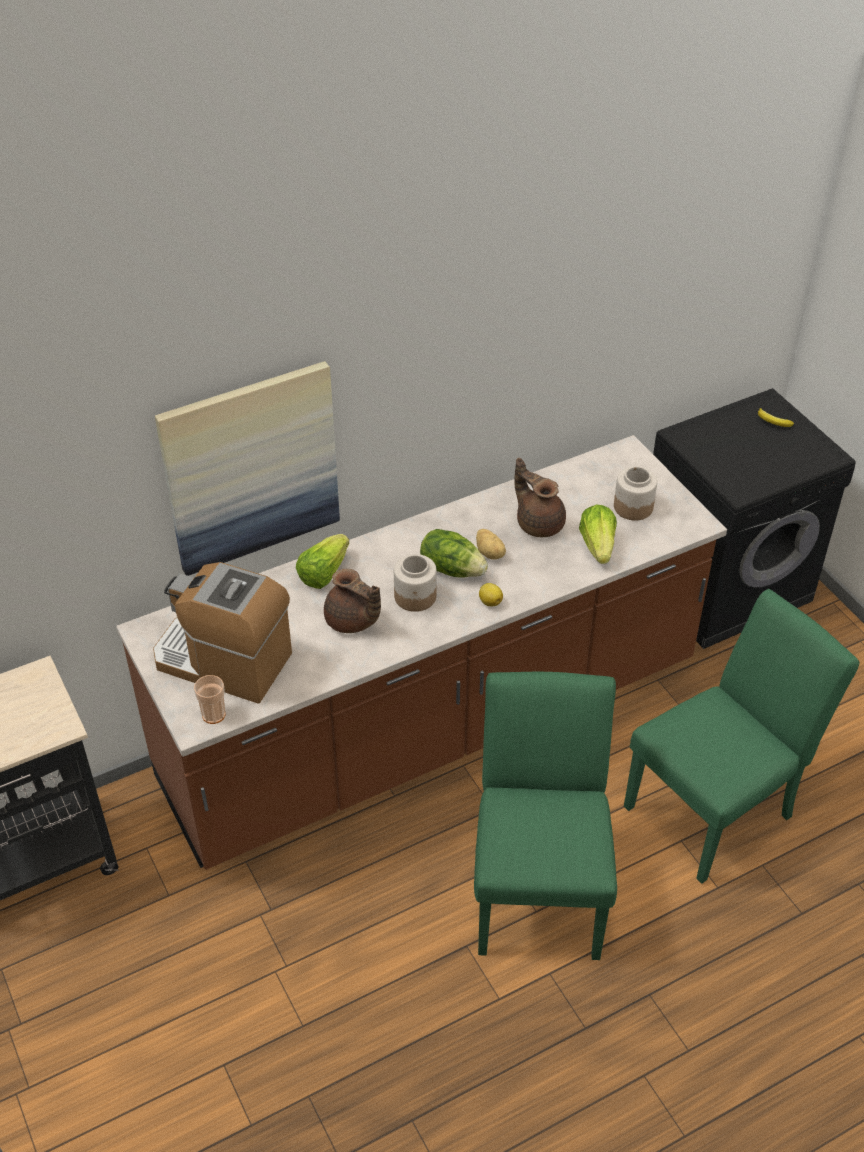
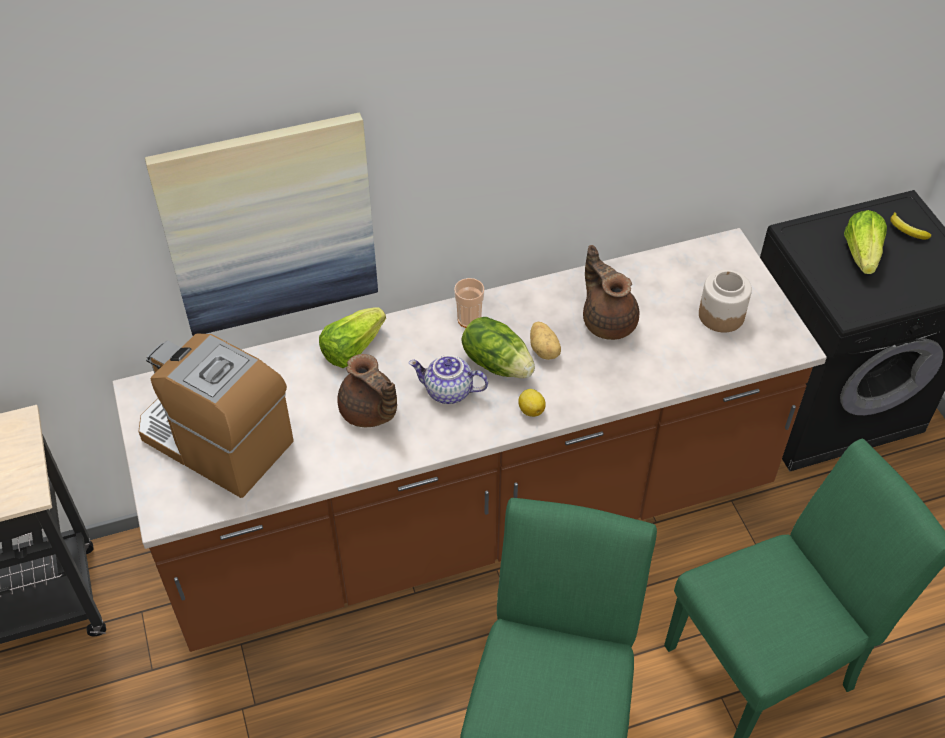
camera: 10 degrees right, 5 degrees up
cup [194,675,226,724] -> cup moved to [454,278,485,328]
jar [394,554,437,612] -> teapot [409,355,488,404]
lettuce [579,504,617,564] -> lettuce moved to [844,210,887,274]

